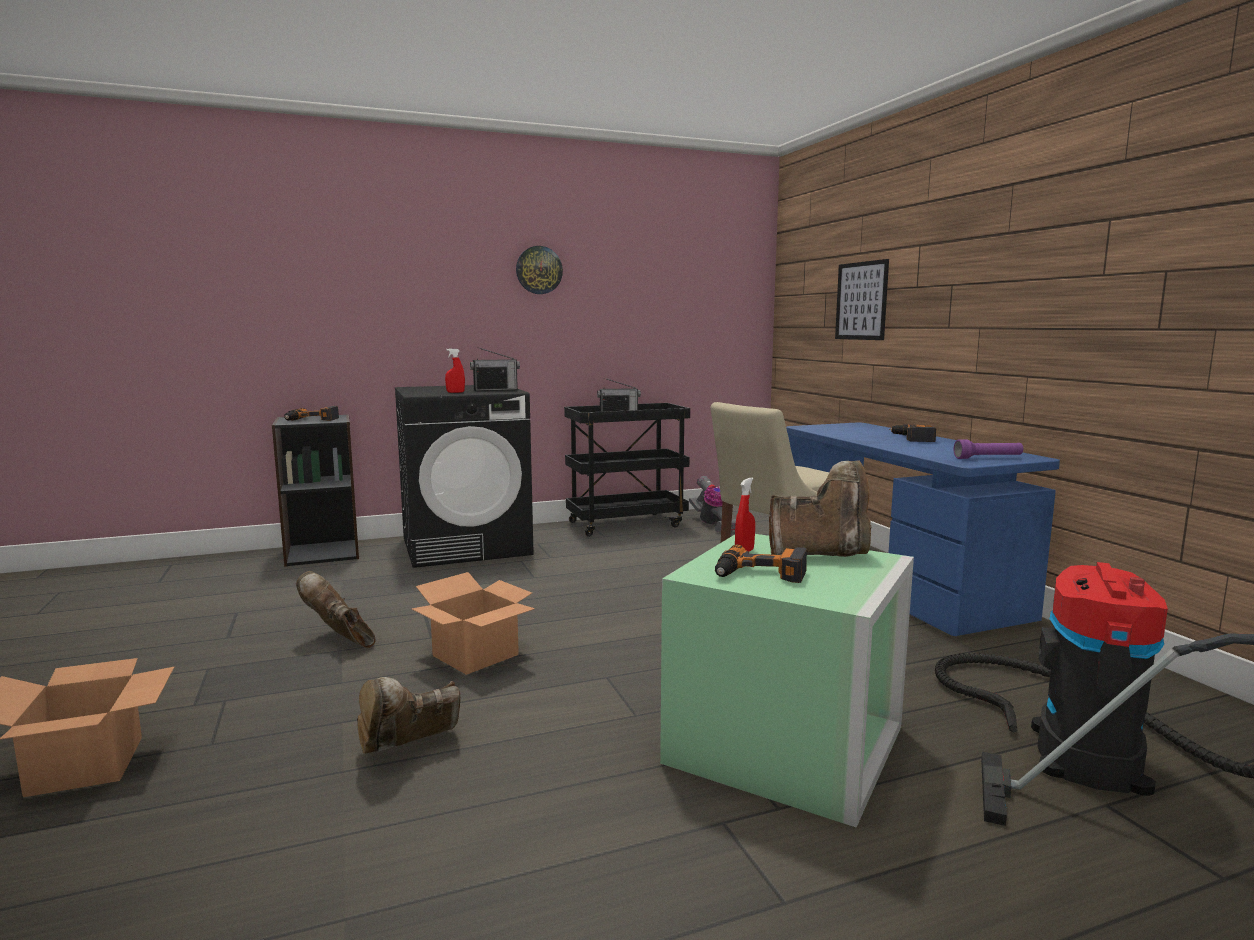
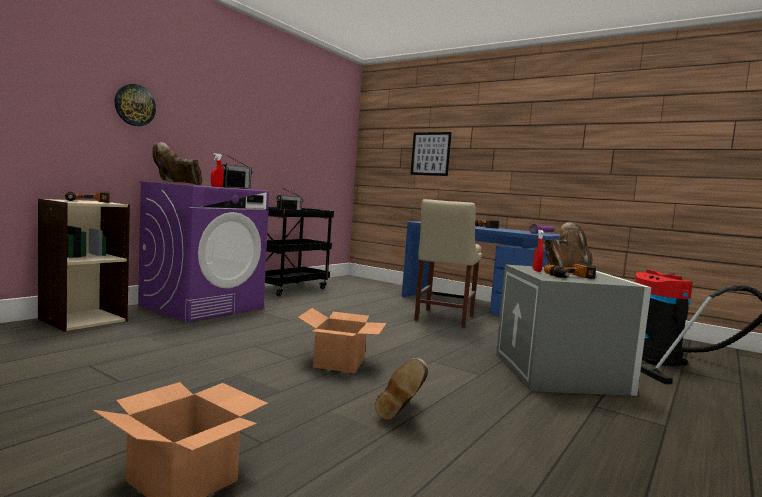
camera: 35 degrees left, 5 degrees down
black bookcase [272,414,359,567] -> beige bookcase [38,199,130,332]
brown boot [296,571,376,648] -> brown boot moved to [152,142,202,186]
black washing machine [395,385,534,568] -> purple washing machine [138,181,269,323]
wall clock [516,246,563,294] -> wall clock moved to [115,84,156,126]
green storage box [660,534,914,828] -> grey storage box [496,265,651,396]
vacuum cleaner [689,476,736,532] -> none

